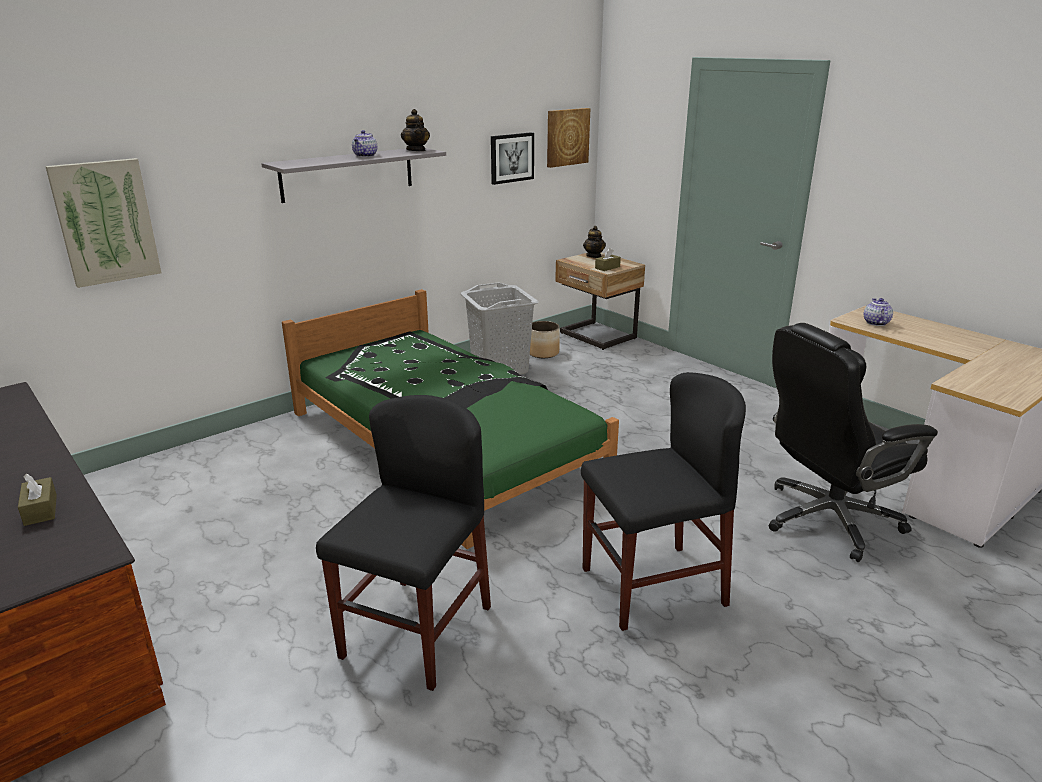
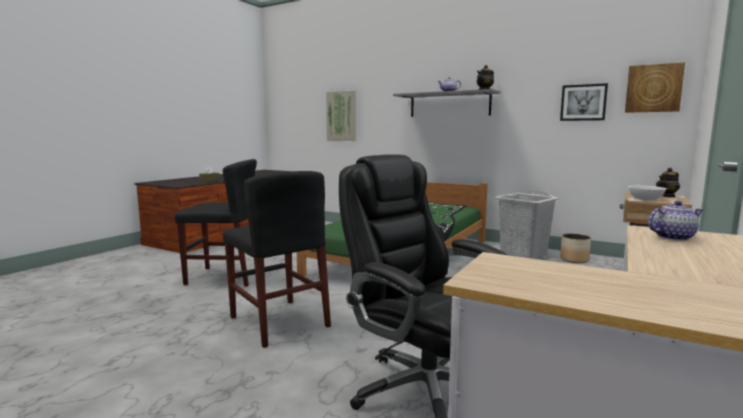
camera: 70 degrees right, 15 degrees down
brown tissue box [595,248,621,271] -> white bowl [628,186,667,200]

